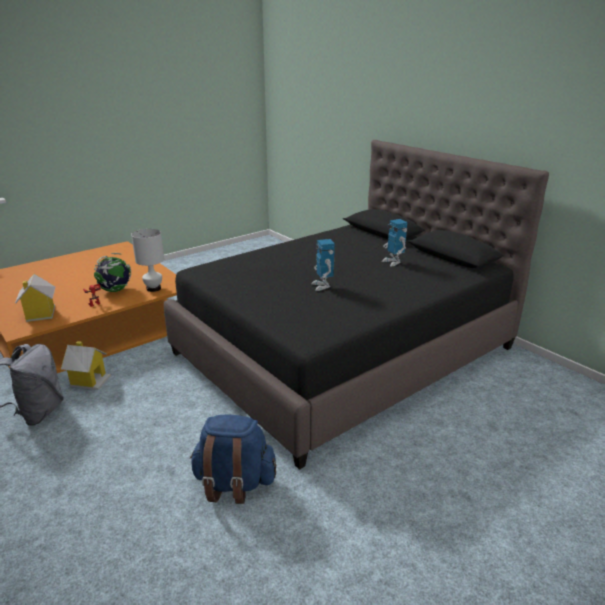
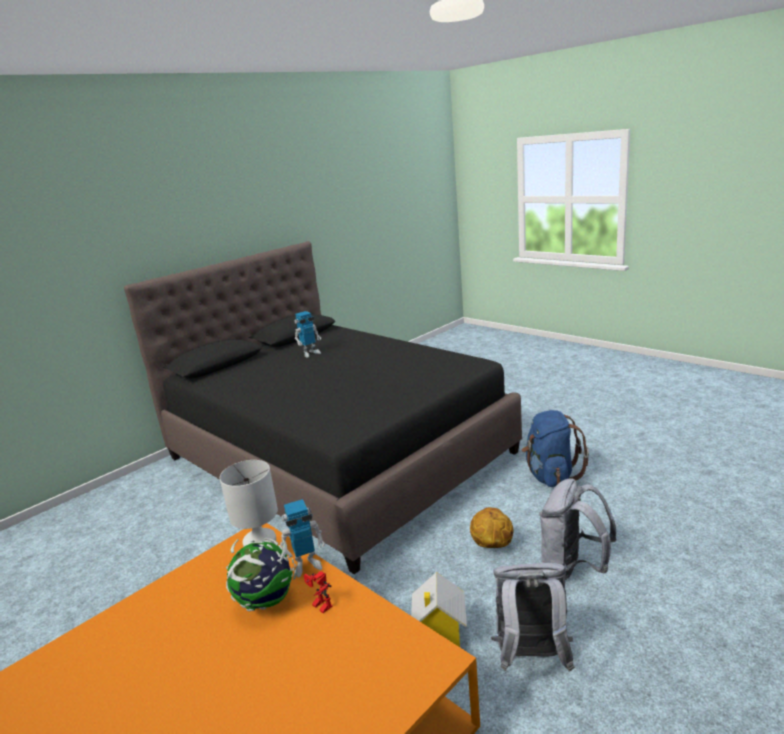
camera: 95 degrees left, 5 degrees down
toy house [15,274,55,322] -> none
toy robot [311,239,335,291] -> toy robot moved to [280,499,325,577]
none -> basketball [470,507,513,548]
none -> grey backpack [539,478,616,580]

